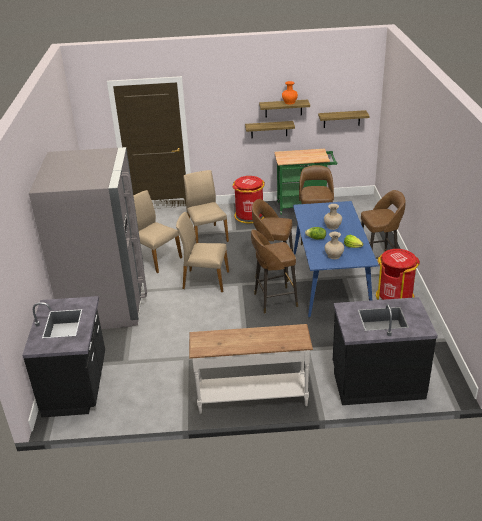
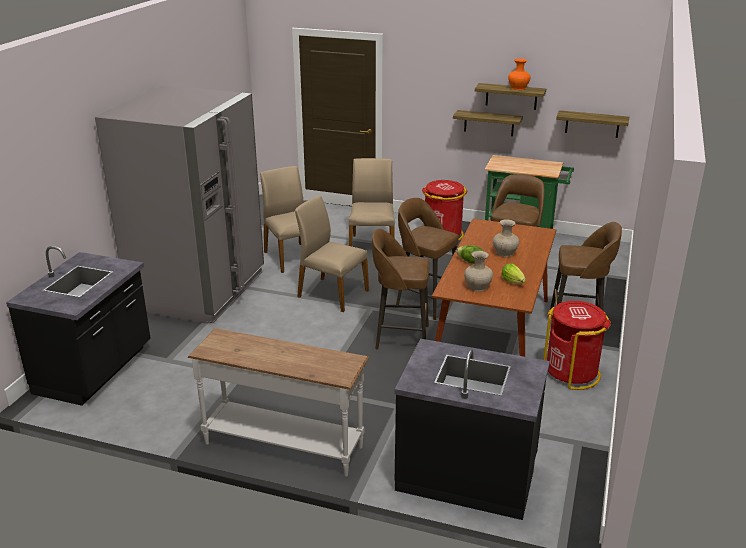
camera: 20 degrees right, 5 degrees down
blue dining table [293,201,379,317] -> brown dining table [432,219,556,357]

